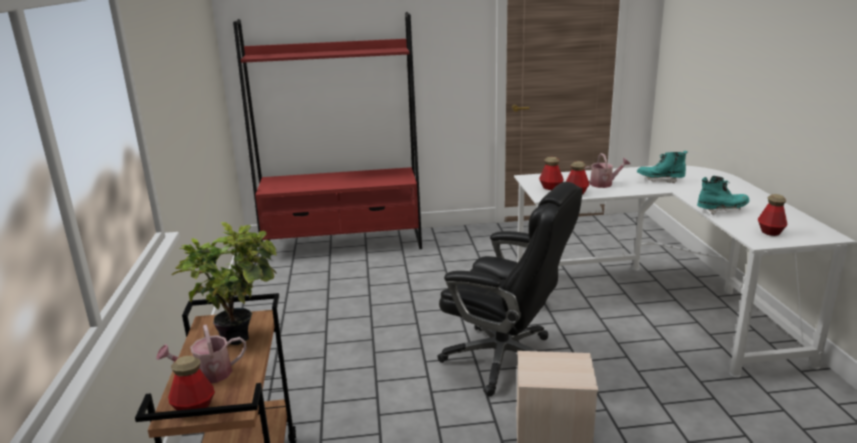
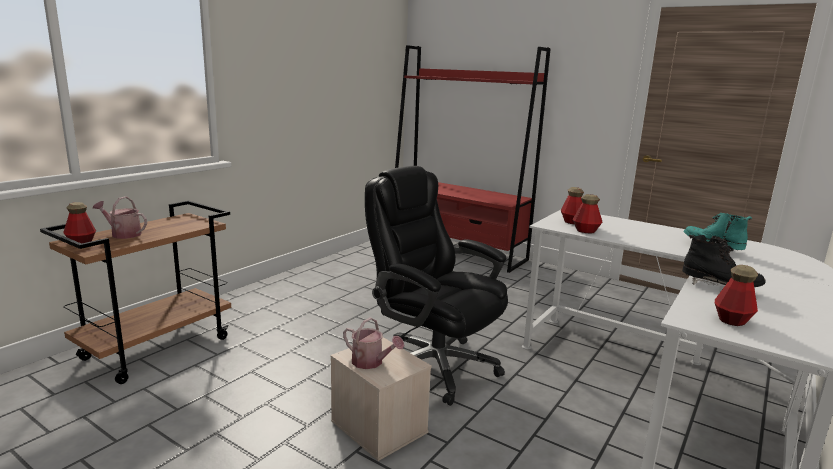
camera: 40 degrees right, 5 degrees down
potted plant [171,222,277,345] -> none
black office chair [437,182,583,397] -> black office chair turned 150 degrees clockwise [365,166,508,406]
watering can [584,153,631,188] -> watering can moved to [343,317,404,369]
turquoise boot [697,176,749,215] -> black boot [682,235,766,287]

